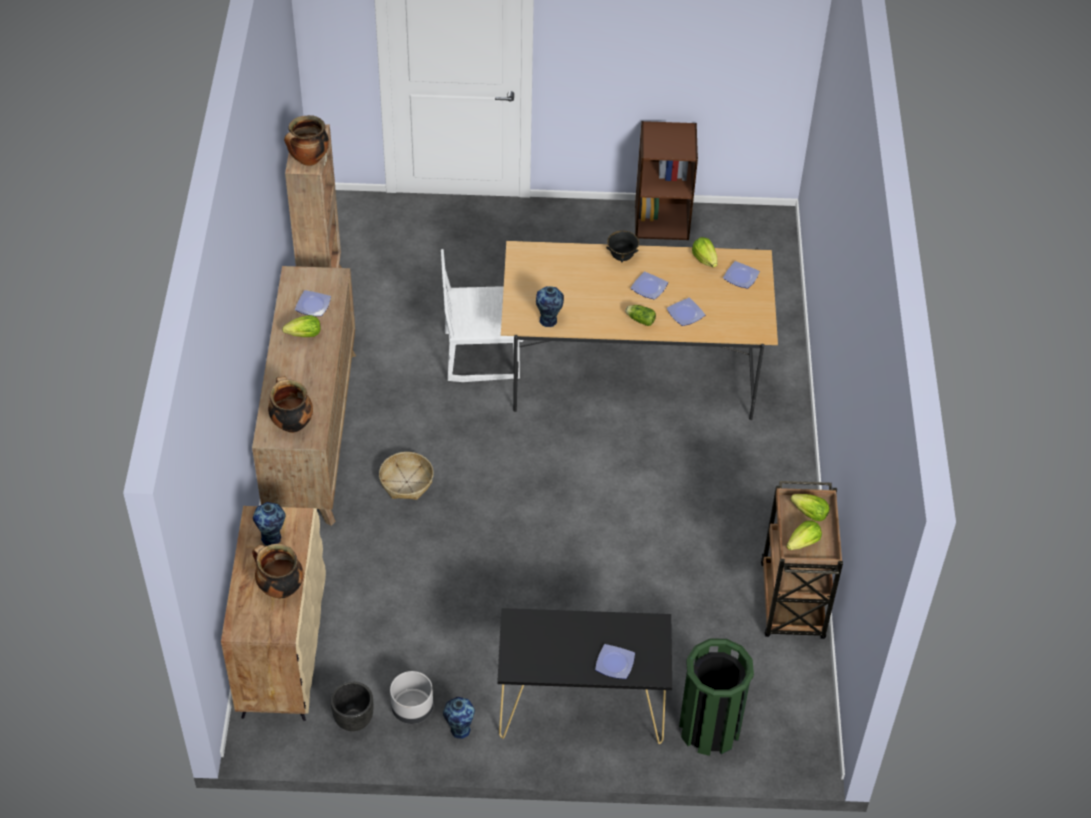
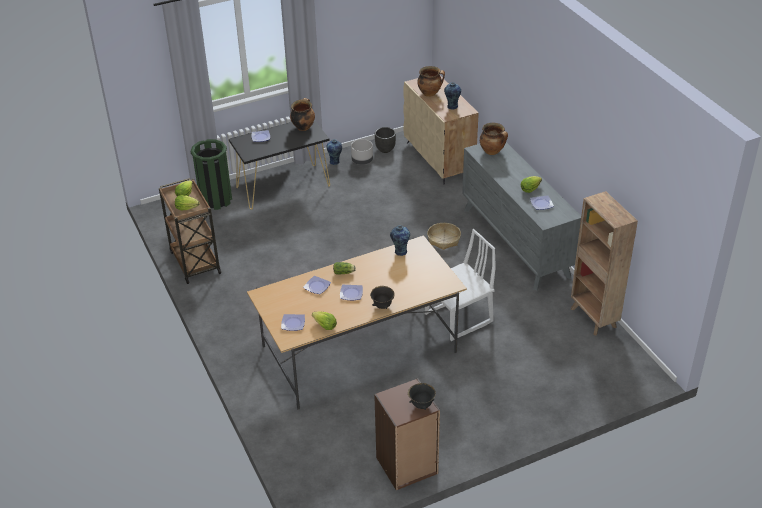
camera: 155 degrees right, 10 degrees down
brown dresser [252,266,356,526] -> grey dresser [462,142,581,291]
cooking pot [284,115,329,166] -> cooking pot moved to [290,98,315,131]
none -> black bowl [408,383,436,410]

